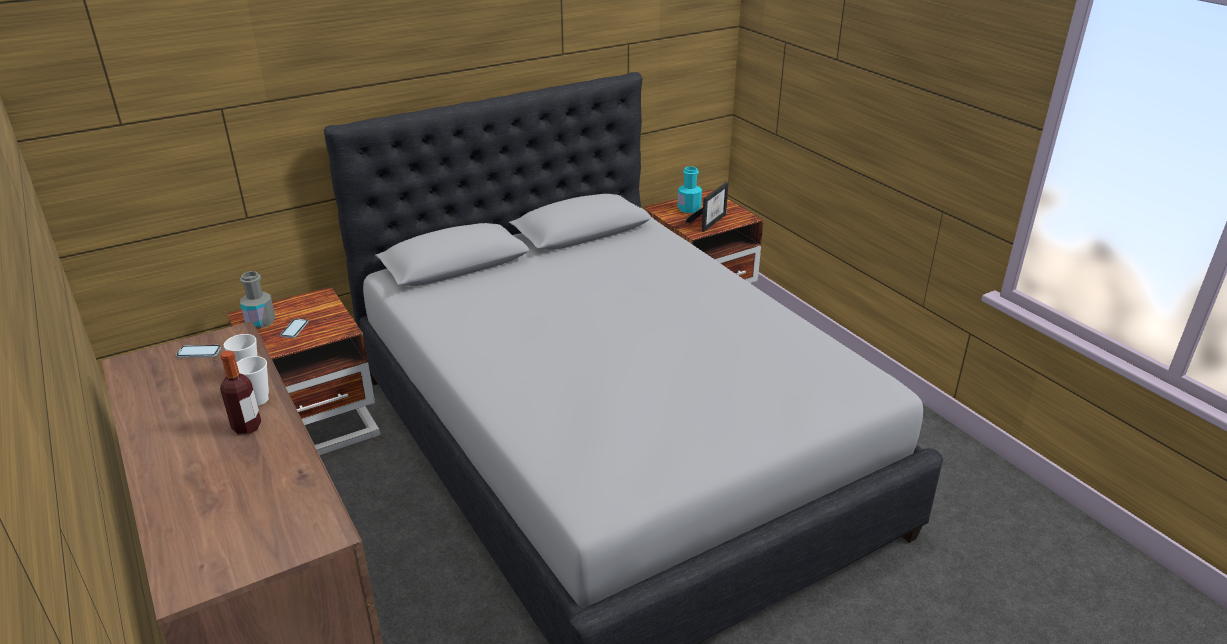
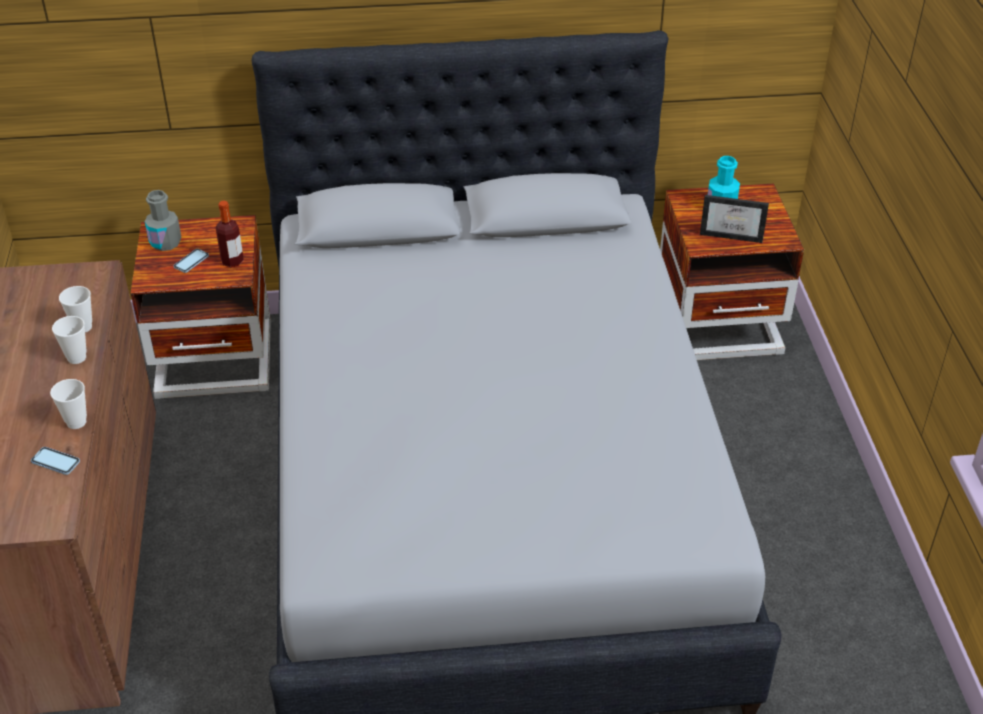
camera: 25 degrees right, 10 degrees up
phone [176,345,221,358] -> phone moved to [31,447,80,475]
bottle [220,351,262,434] -> bottle moved to [216,201,244,267]
picture frame [686,182,728,232] -> picture frame turned 45 degrees clockwise [700,195,769,243]
none -> cup [50,379,87,429]

